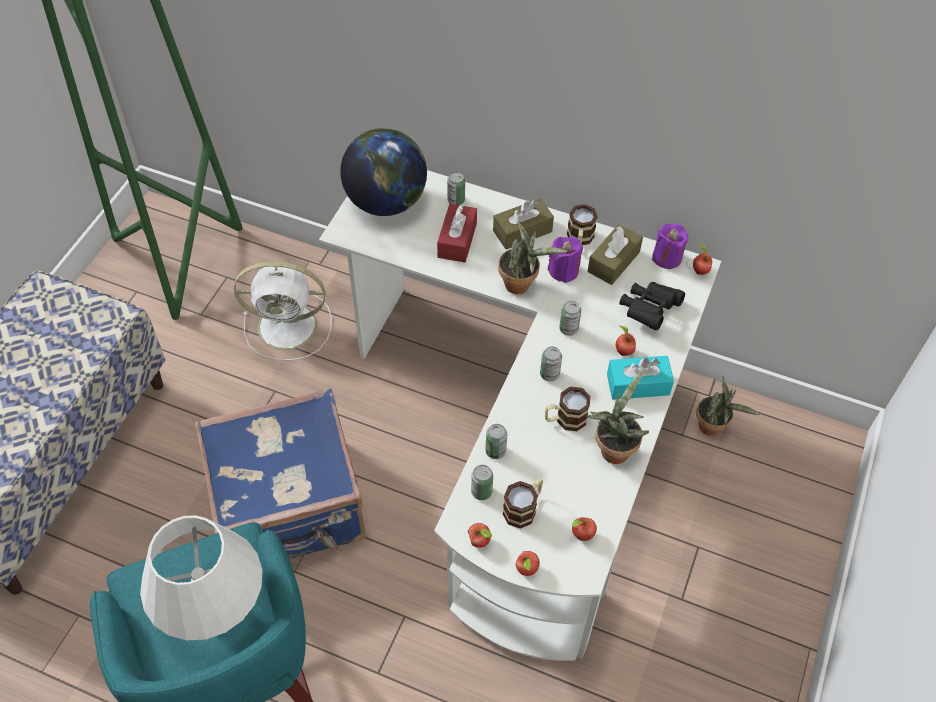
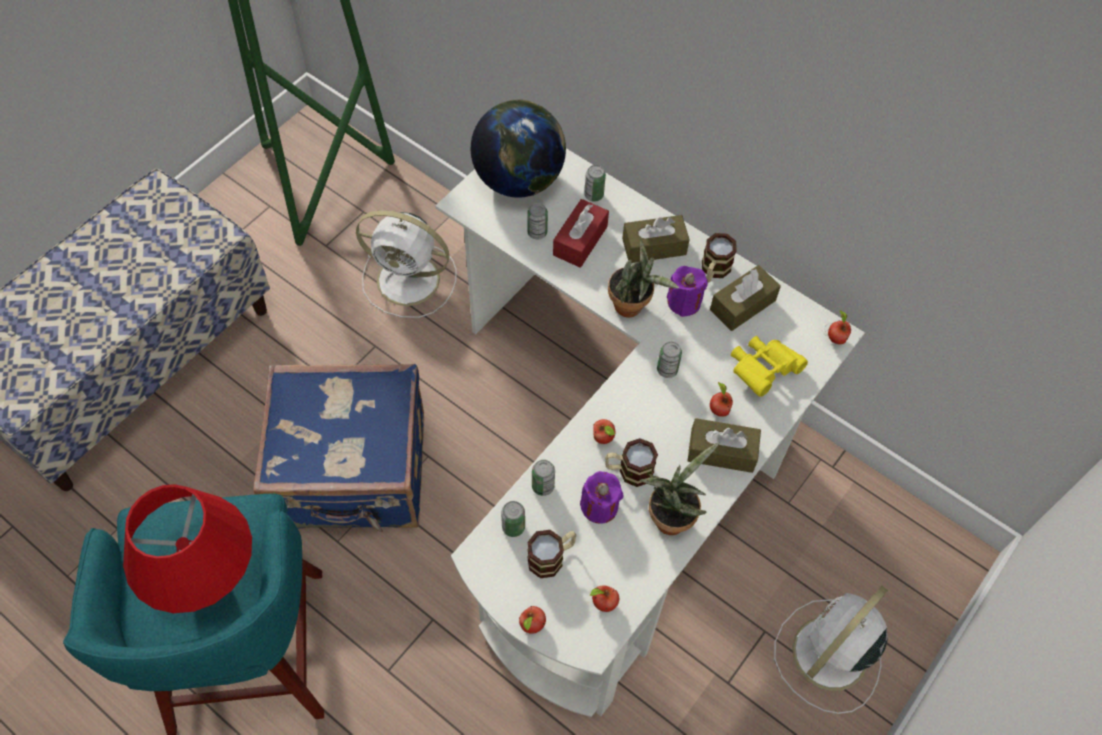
camera: 15 degrees right, 5 degrees up
white table lamp [140,515,262,640] -> red table lamp [123,484,252,613]
apple [468,523,492,548] -> apple moved to [593,419,615,444]
can [540,347,562,382] -> can moved to [527,203,548,239]
turquoise tissue box [607,356,674,400] -> brown tissue box [687,418,761,473]
black binoculars [620,282,685,330] -> yellow binoculars [731,336,808,397]
purple candle [652,223,688,269] -> purple candle moved to [580,471,624,524]
potted plant [696,375,760,436] -> none
none -> white fan [774,586,888,714]

